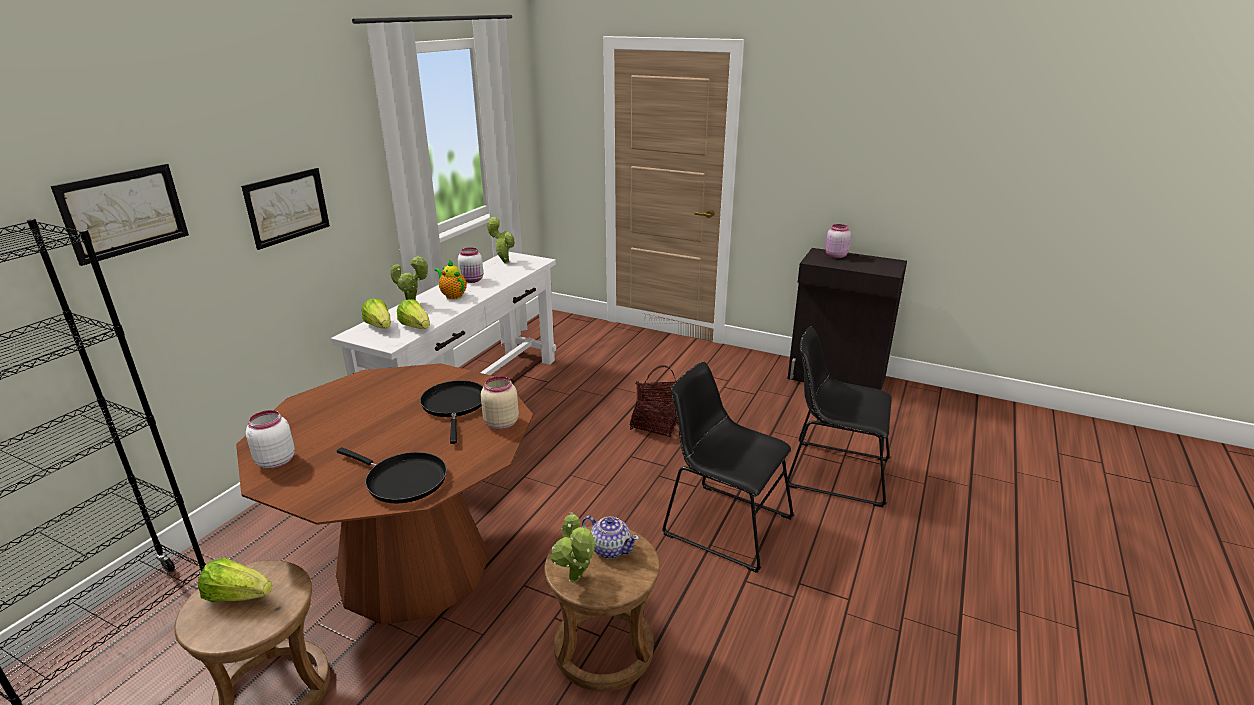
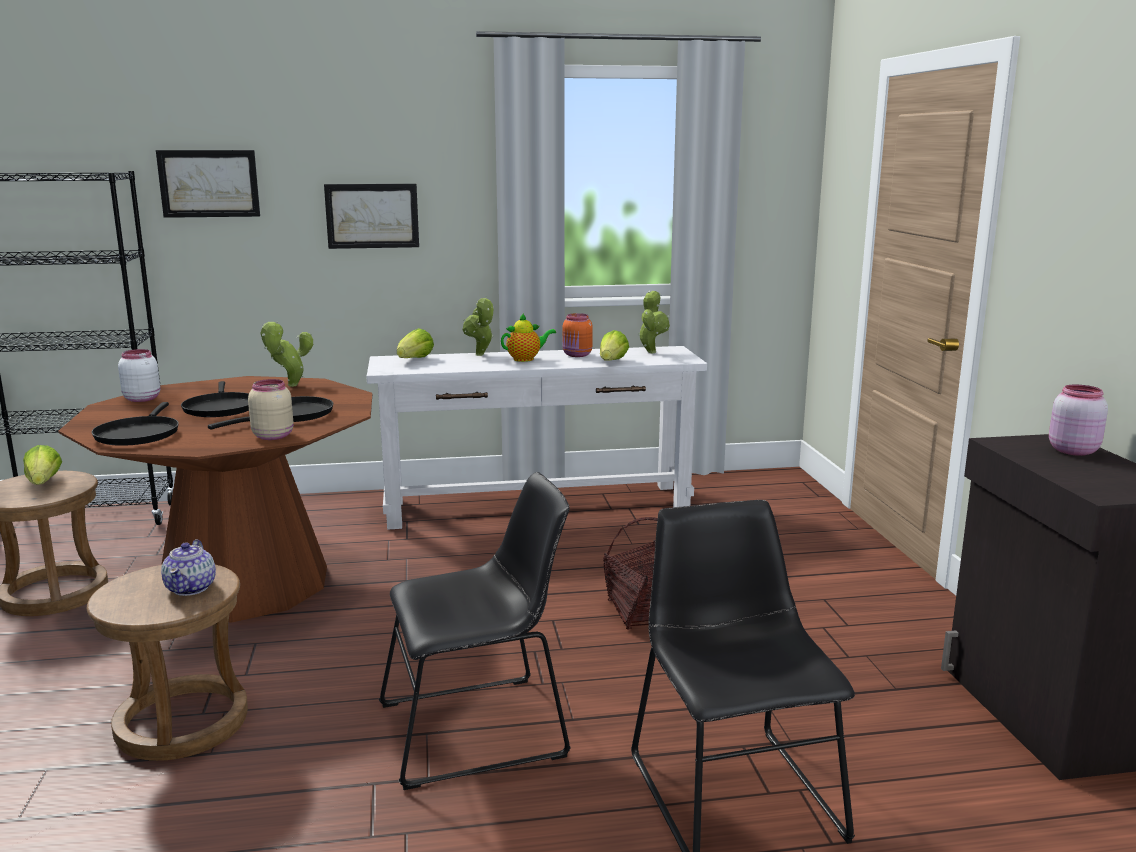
camera: 55 degrees right, 10 degrees down
lettuce [397,299,430,329] -> lettuce moved to [600,330,629,361]
teapot [435,260,467,299] -> teapot turned 60 degrees clockwise [501,313,556,362]
white jar [458,247,483,283] -> orange jar [562,313,593,357]
potted plant [551,512,595,582] -> potted plant moved to [260,321,313,387]
black chair [662,361,794,573] -> black chair turned 75 degrees clockwise [379,472,571,790]
none -> black frying pan [181,381,249,417]

